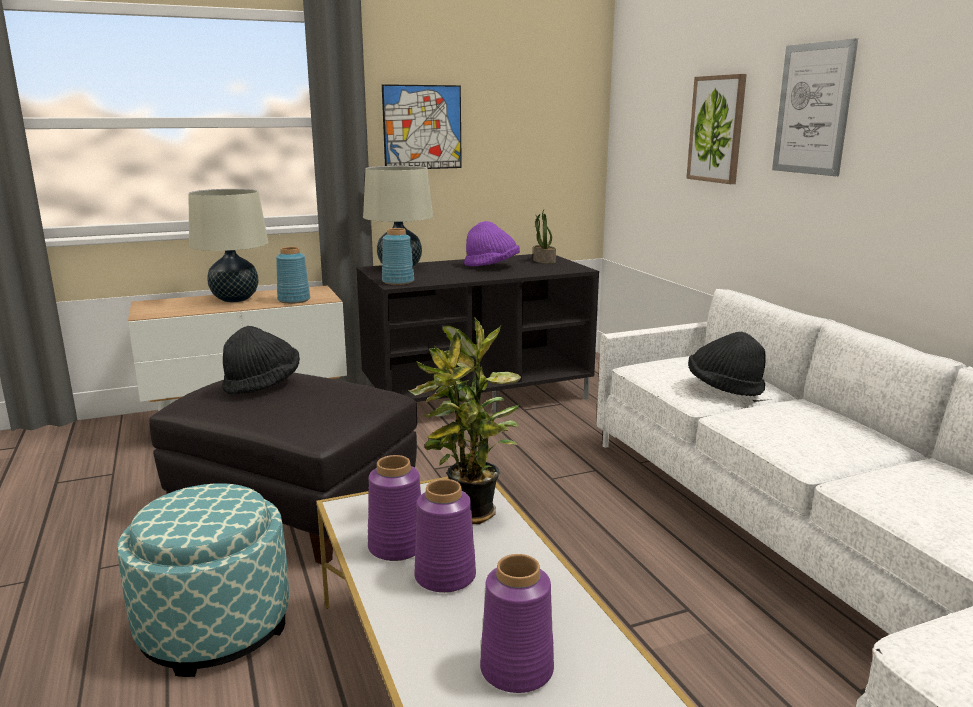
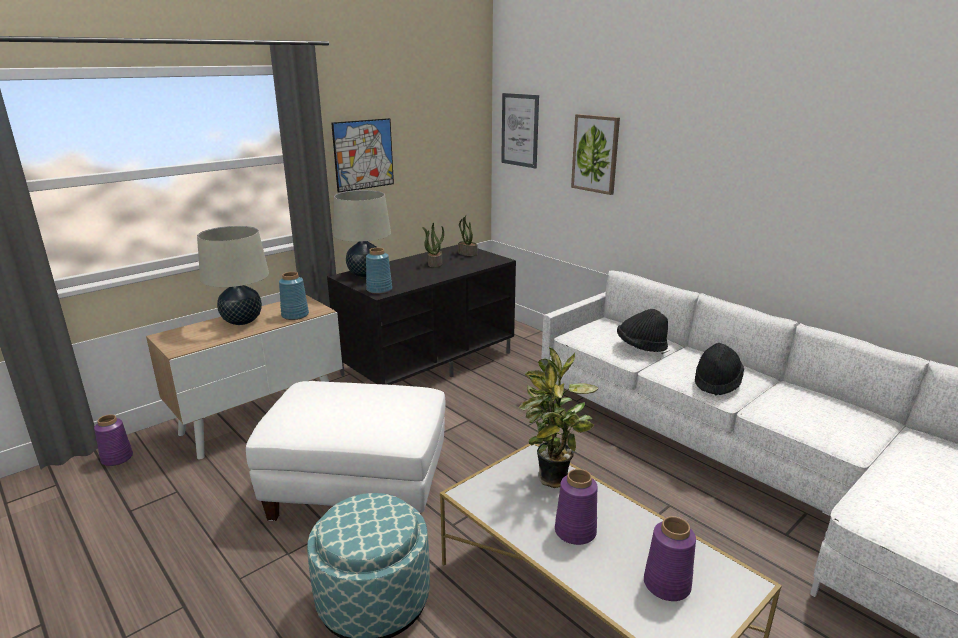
camera: 20 degrees left, 5 degrees up
black ottoman [149,372,417,564] -> white ottoman [246,381,445,521]
black hat [222,326,300,395] -> black hat moved to [695,343,744,395]
purple vase [368,455,421,561] -> purple vase moved to [94,414,133,466]
purple hat [464,221,520,266] -> potted plant [422,223,444,268]
picture [772,38,858,176] -> picture moved to [501,93,539,168]

